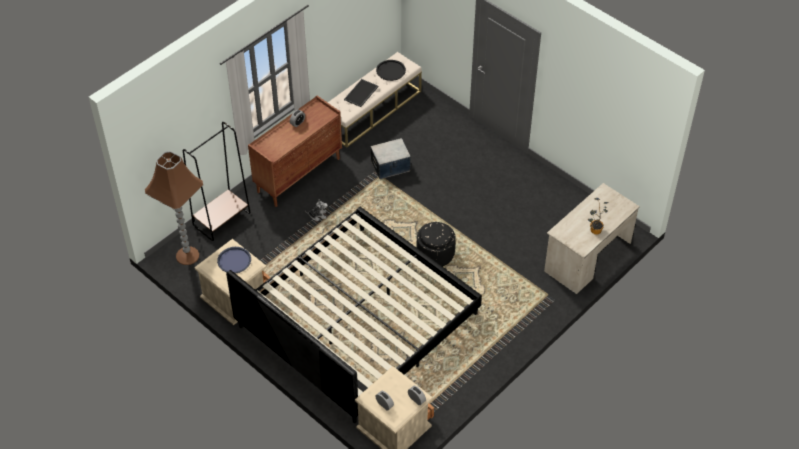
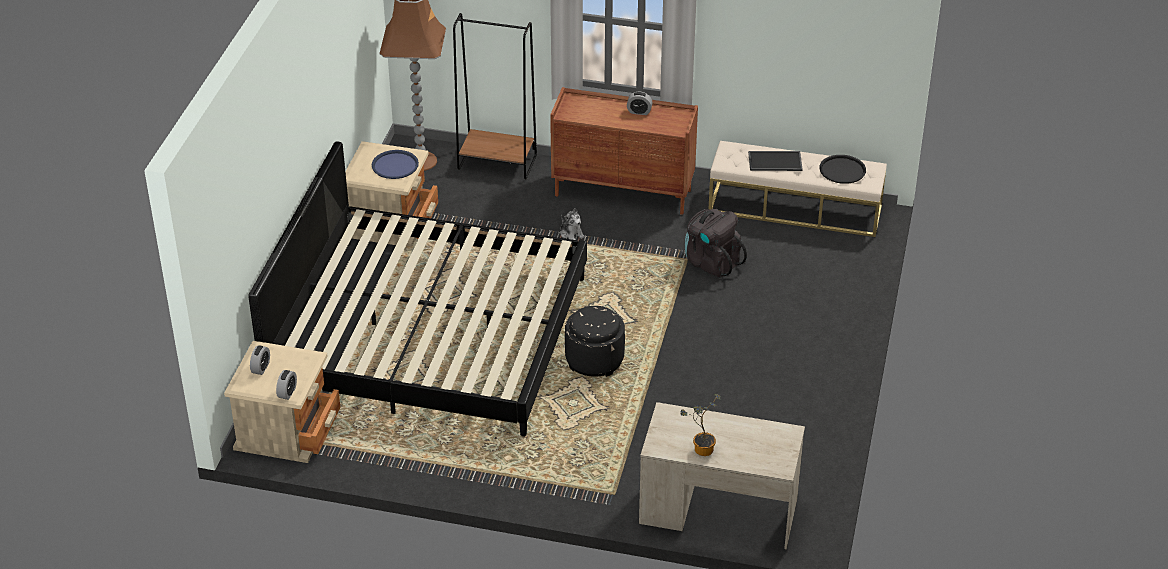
camera: 60 degrees right, 10 degrees down
storage box [370,138,411,179] -> black backpack [685,209,747,278]

